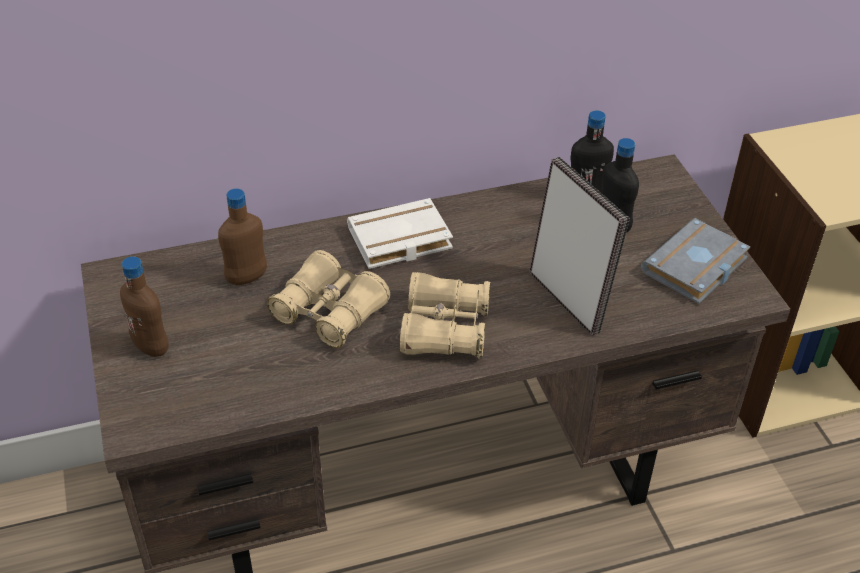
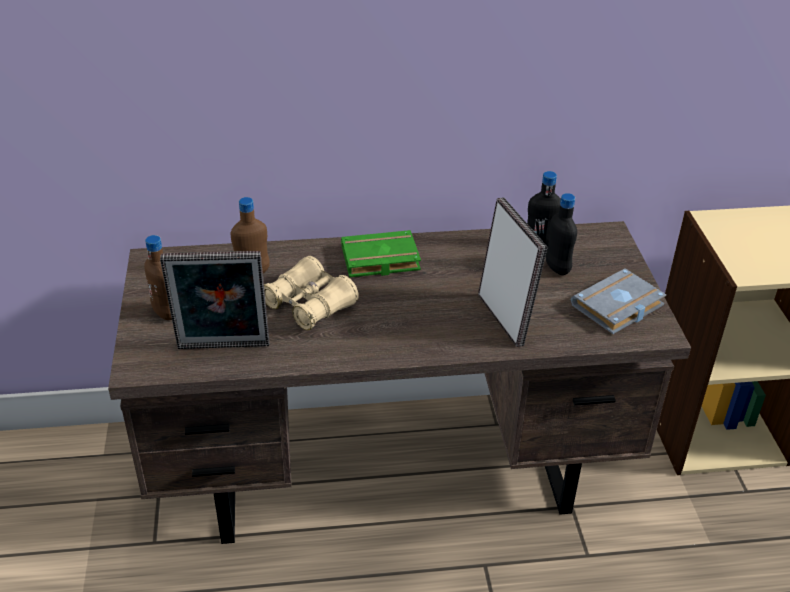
camera: 10 degrees right, 5 degrees down
white book [347,198,453,269] -> green book [341,230,421,277]
beige binoculars [400,272,491,359] -> none
none -> picture frame [160,251,269,349]

